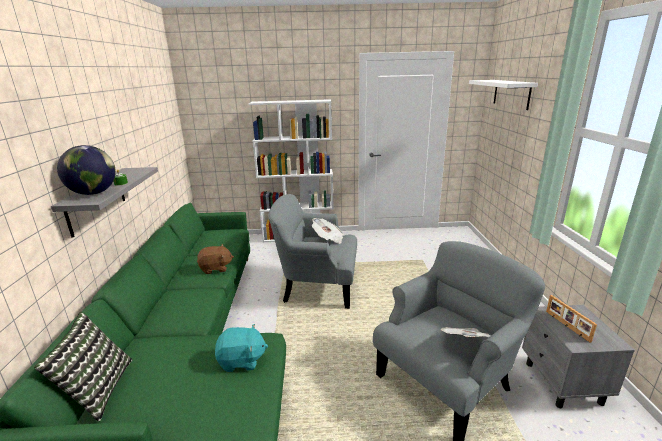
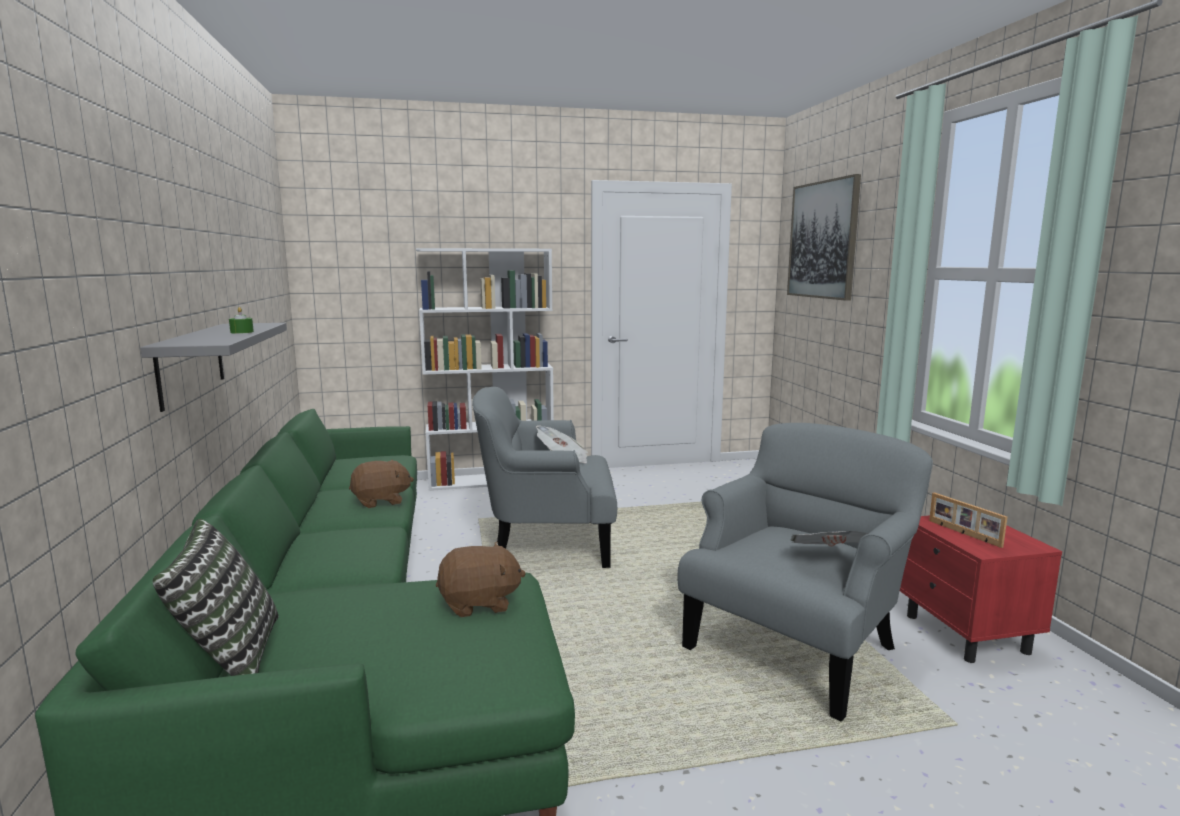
camera: 10 degrees left, 10 degrees down
globe [57,145,116,195] -> none
turquoise plush toy [215,324,268,372] -> brown plush toy [436,542,526,617]
white shelf [469,80,538,110] -> picture [787,174,861,301]
grey nightstand [522,305,635,408] -> red nightstand [900,515,1062,663]

